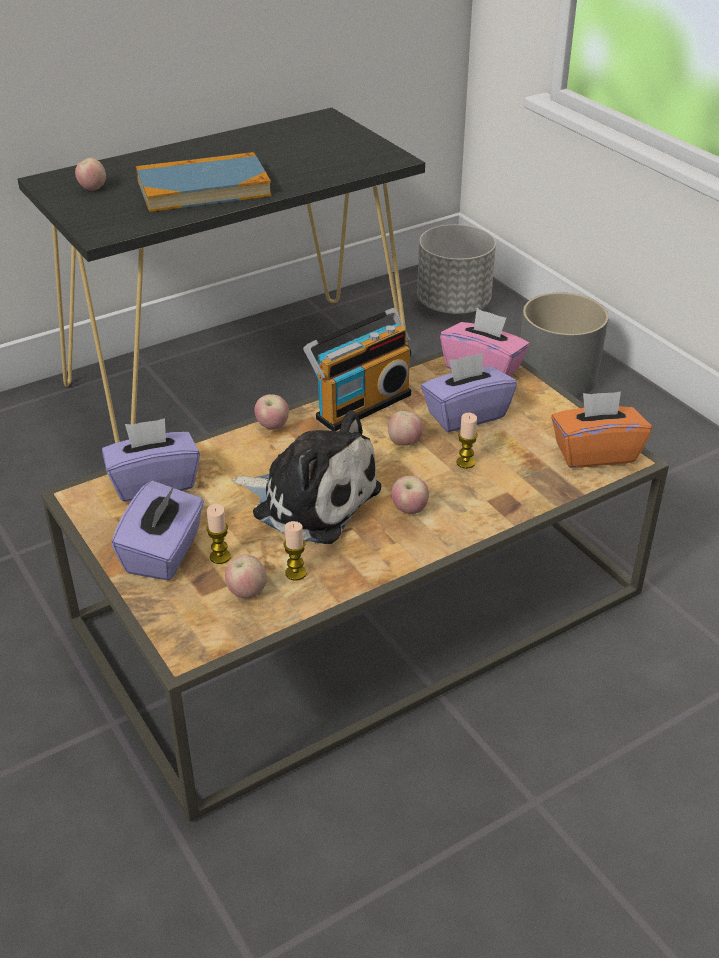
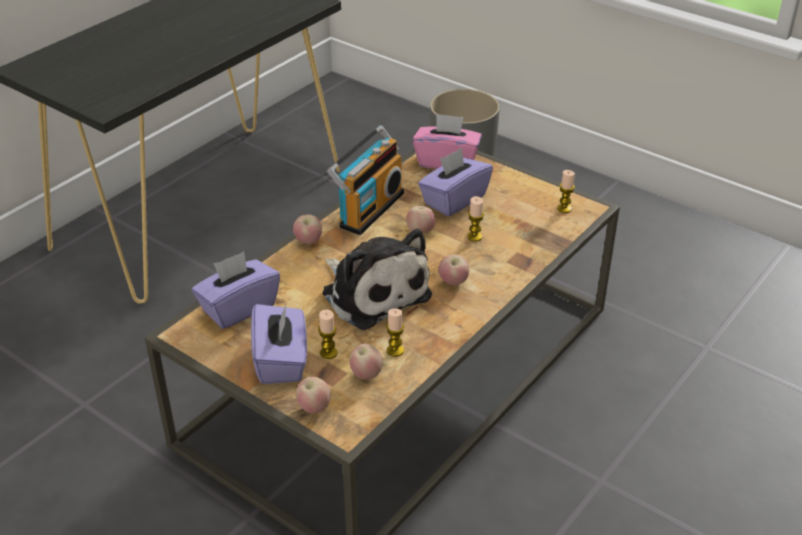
camera: 20 degrees left, 0 degrees up
apple [75,158,106,191] -> apple moved to [296,377,331,414]
book [136,152,272,212] -> none
plush toy [232,410,381,544] -> plush toy turned 45 degrees clockwise [322,229,432,330]
grey planter [417,224,496,314] -> none
orange tissue box [551,391,652,468] -> candle [557,170,575,213]

